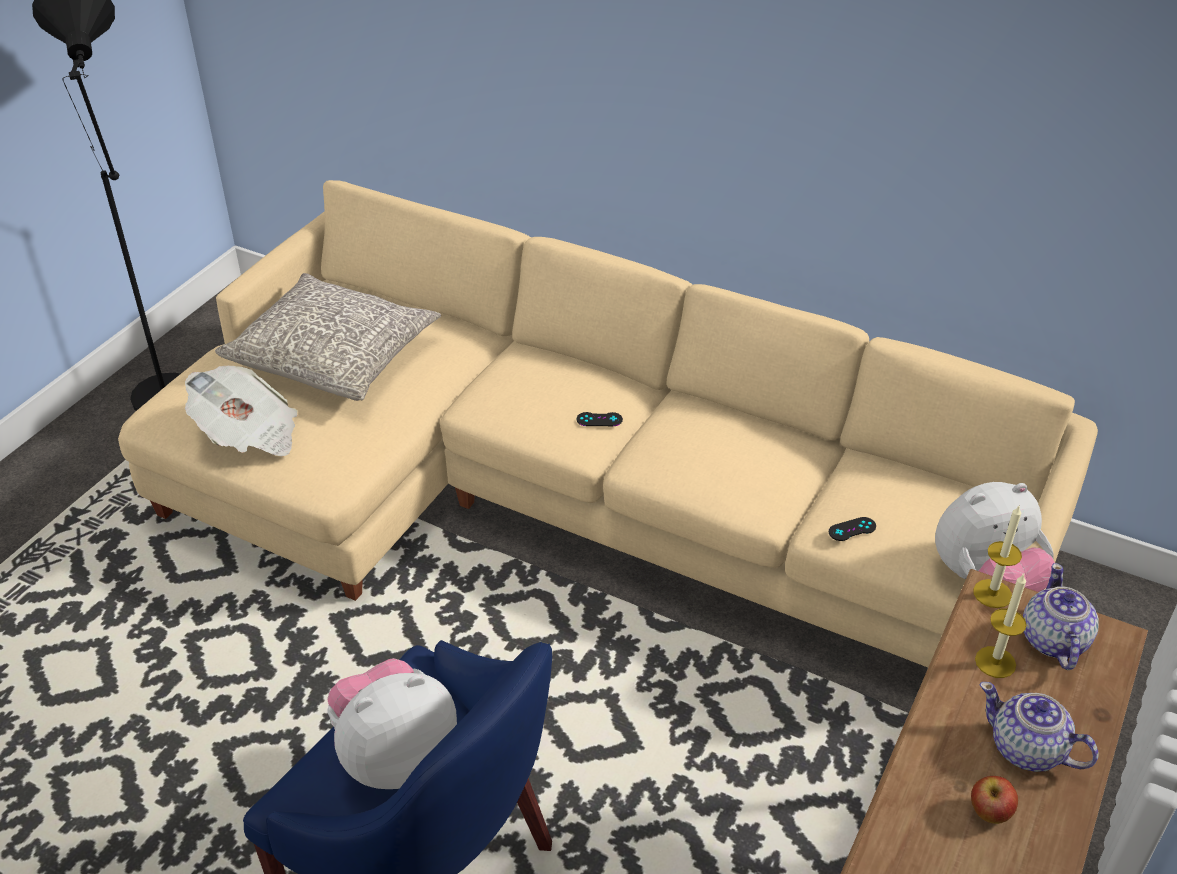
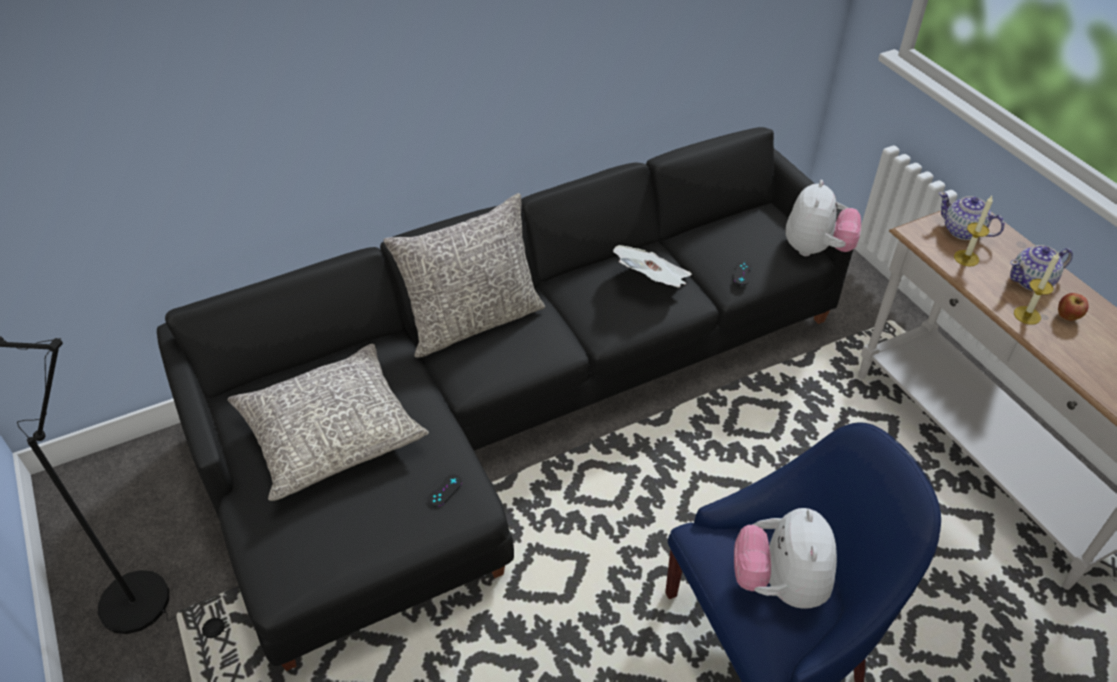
camera: 55 degrees left, 5 degrees up
beige sofa [118,180,1098,667] -> black sofa [157,127,854,671]
newspaper [185,366,297,456] -> newspaper moved to [613,245,692,288]
black game controller [577,412,623,426] -> black game controller moved to [428,474,462,507]
candle [973,506,1022,608] -> candle moved to [1014,252,1059,325]
none -> grey pillow [383,193,545,358]

